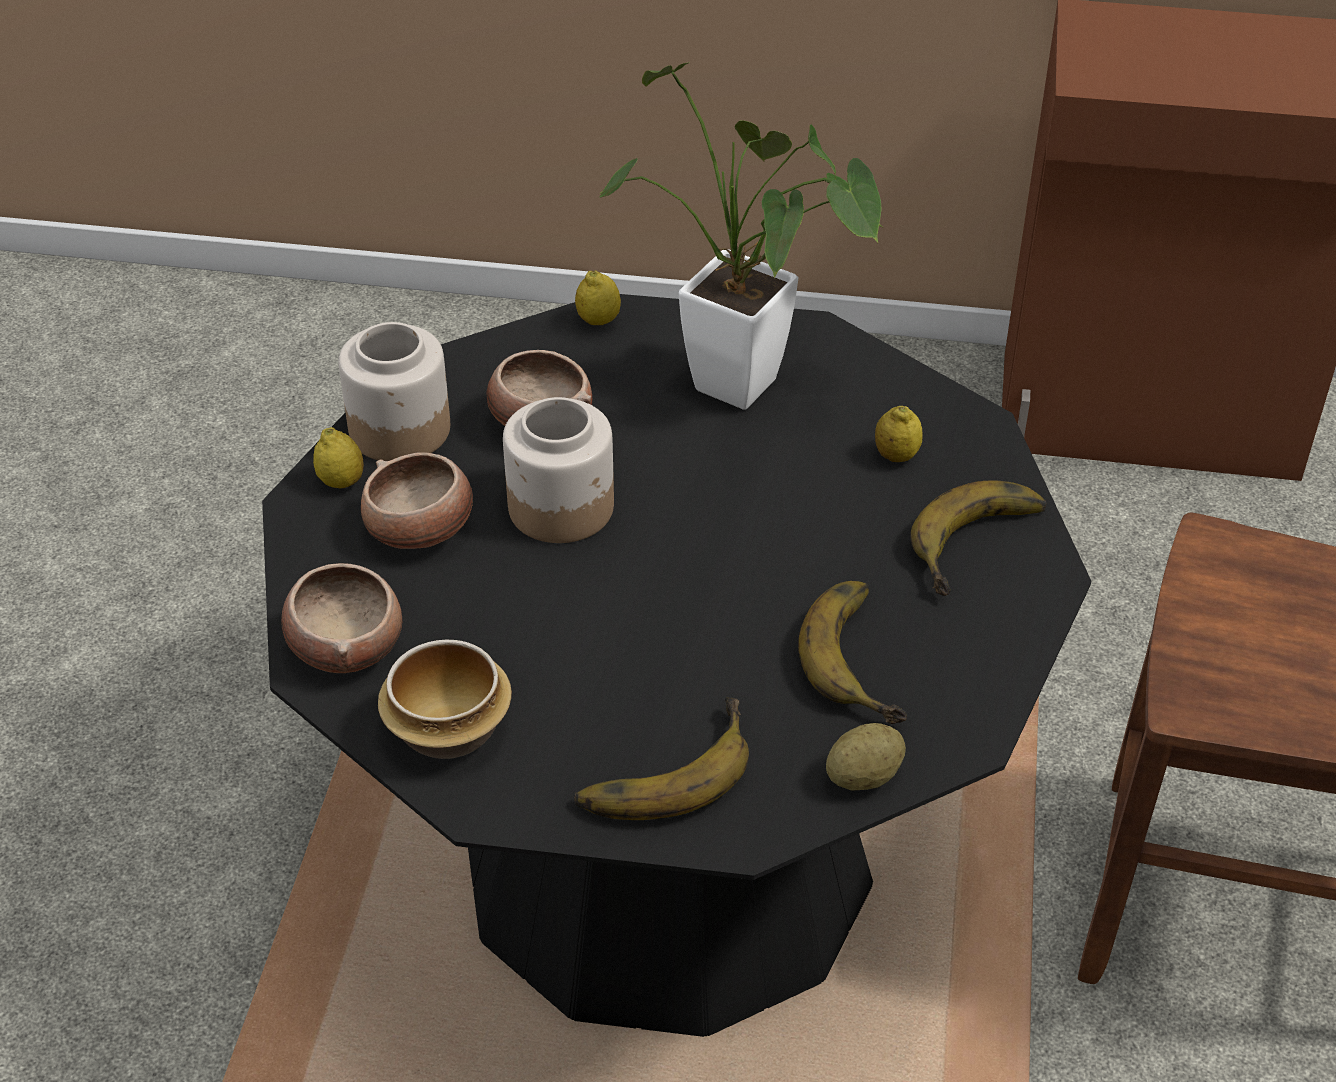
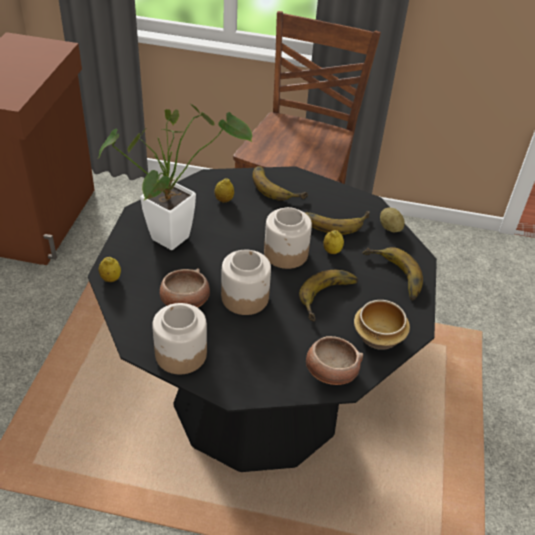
camera: 90 degrees left, 0 degrees up
lemon [313,427,364,488] -> lemon moved to [323,230,344,254]
bowl [361,452,473,549] -> none
none -> jar [264,207,312,269]
none -> banana [299,270,358,321]

